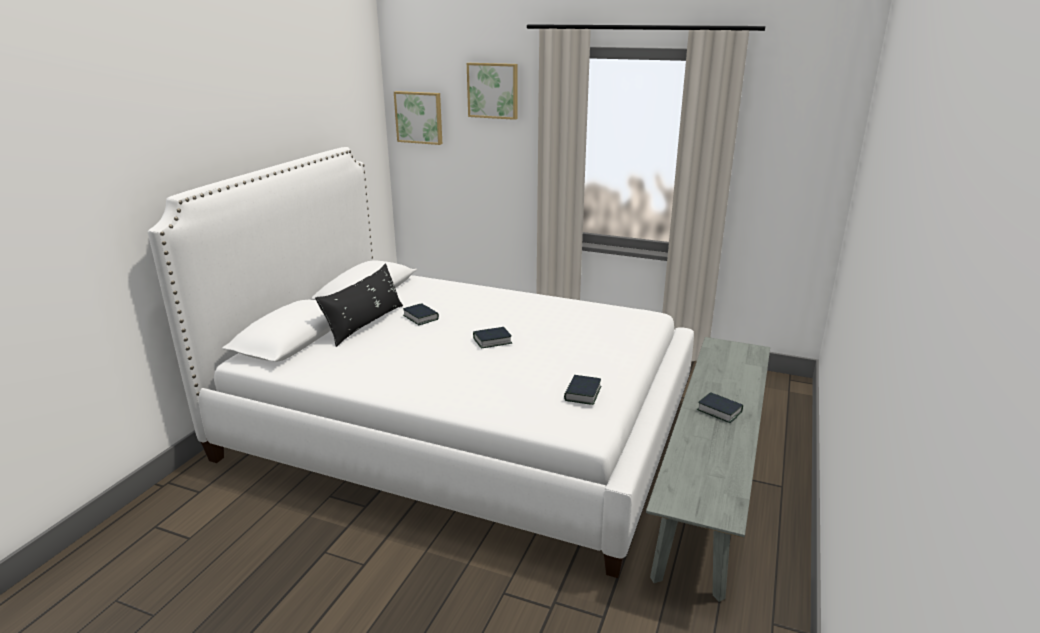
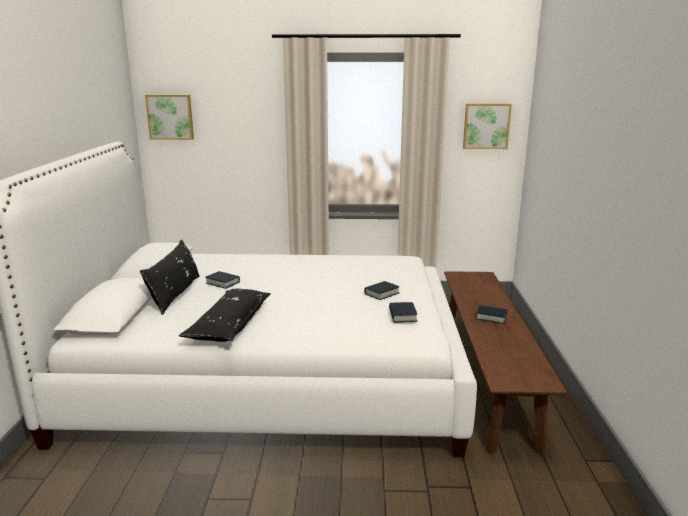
camera: 20 degrees left, 5 degrees down
picture [467,63,517,120] -> picture moved to [463,104,512,149]
book [473,327,512,348] -> book moved to [364,281,400,300]
grey bench [646,337,770,602] -> brown bench [444,271,567,455]
none -> black pillow [179,289,271,342]

